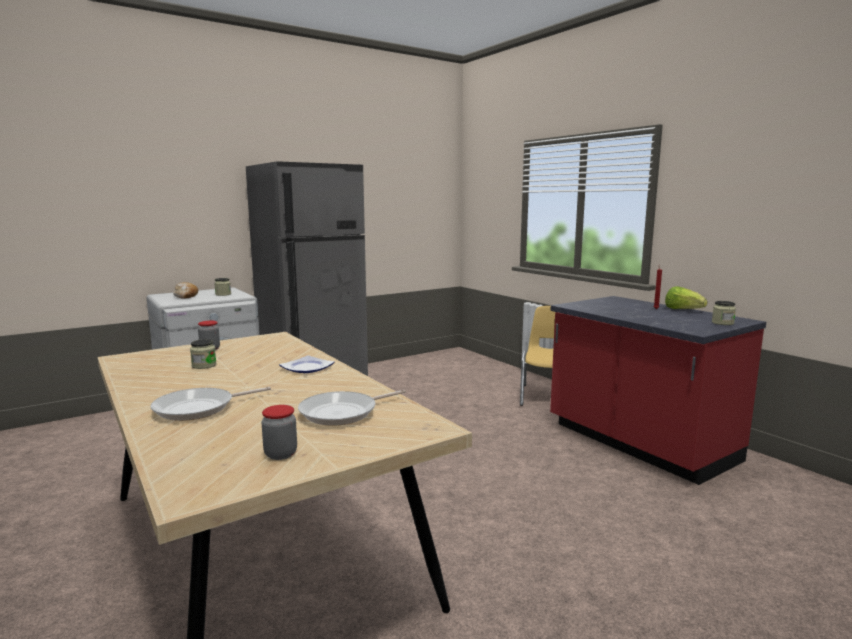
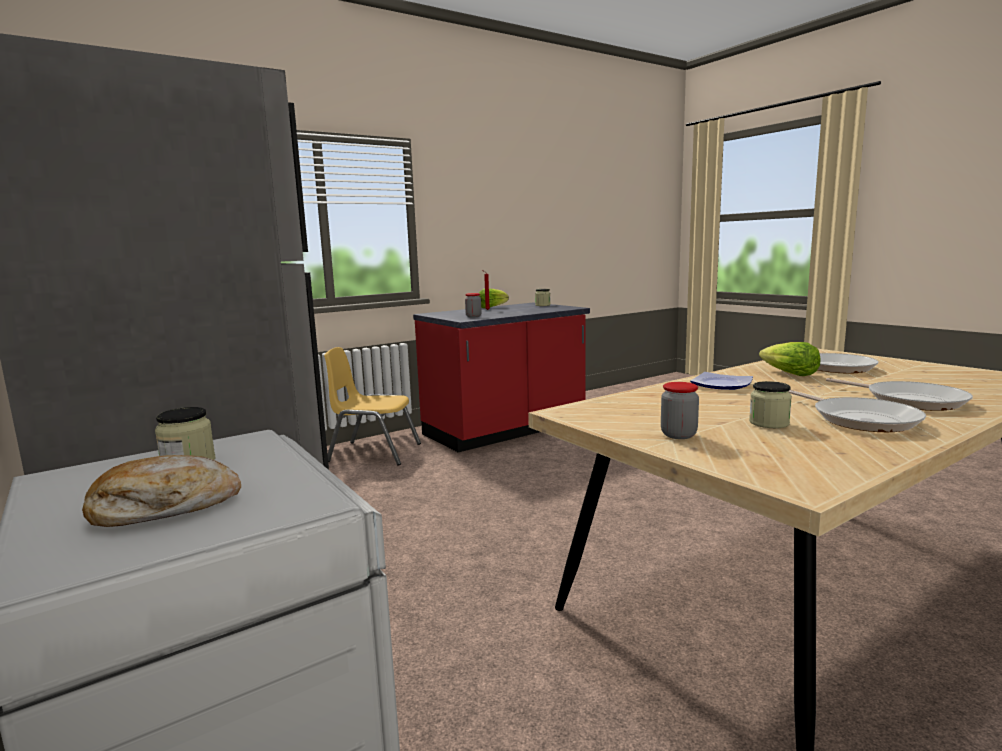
camera: 90 degrees left, 0 degrees up
jar [262,405,297,460] -> jar moved to [465,293,481,318]
none -> lettuce [759,342,820,376]
none -> frying pan [789,390,926,432]

